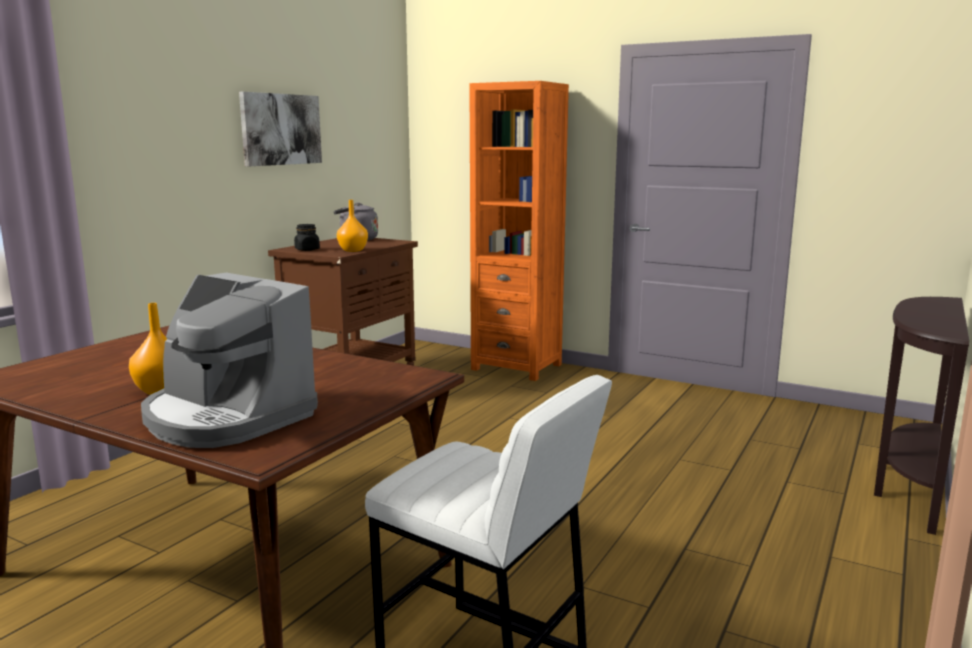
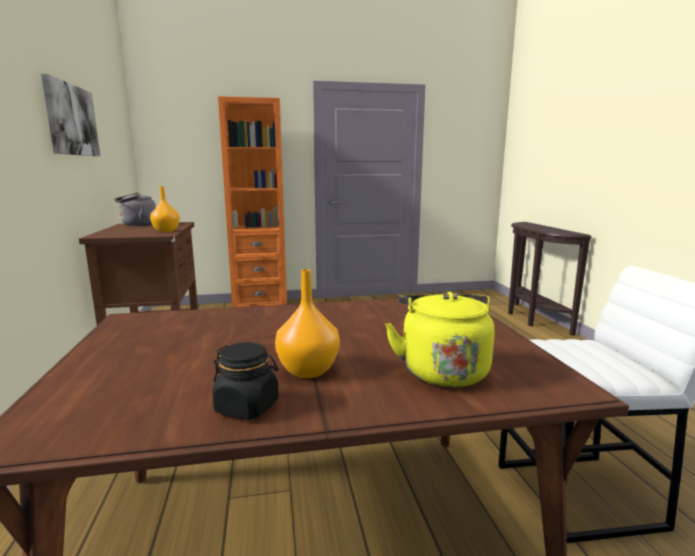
camera: 40 degrees left, 0 degrees up
coffee machine [141,273,318,448] -> yellow kettle [385,292,495,387]
black jar [294,224,320,251] -> black jar moved to [212,342,279,420]

